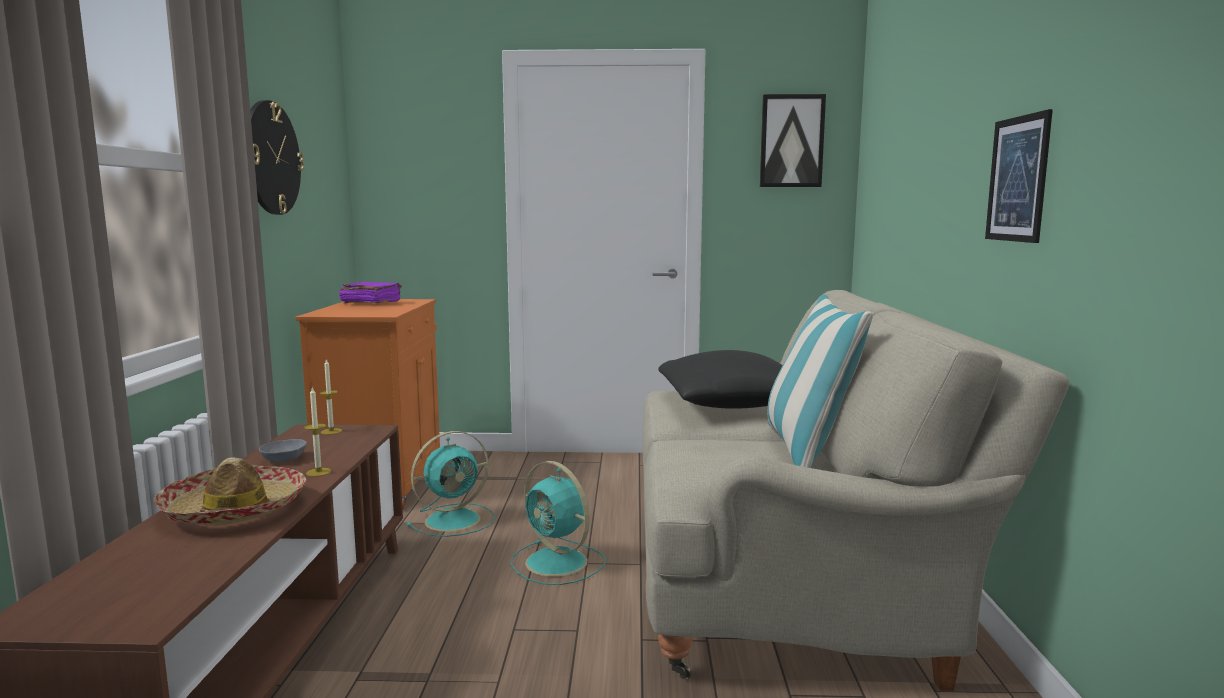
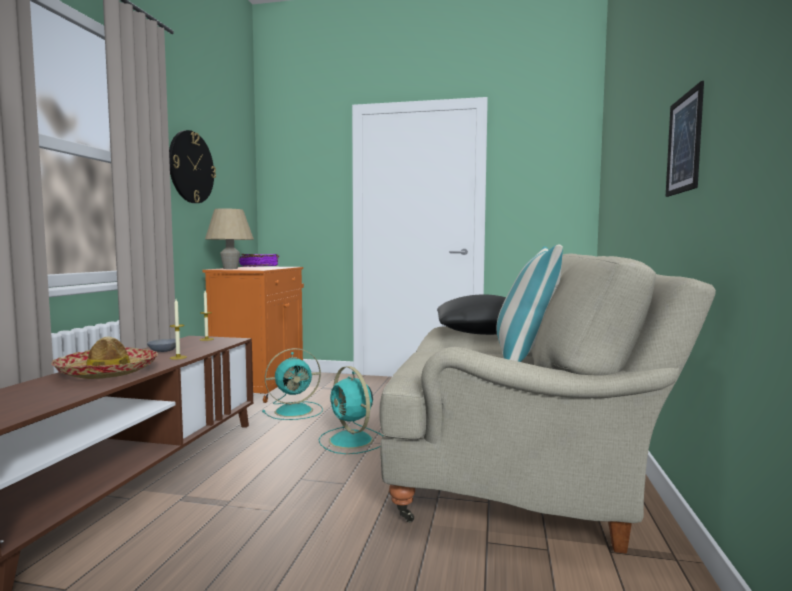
camera: 10 degrees right, 5 degrees down
picture [760,94,826,187] -> none
none -> beige table lamp [205,208,254,269]

